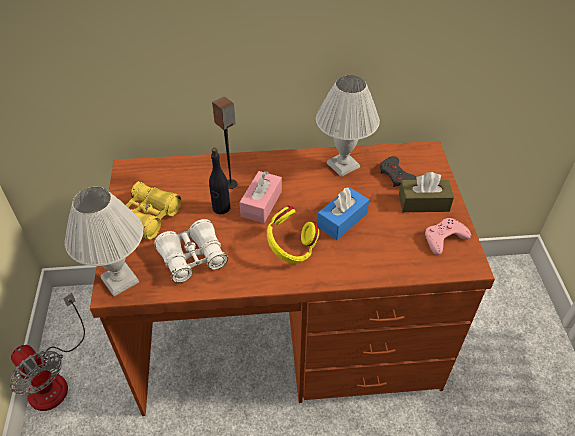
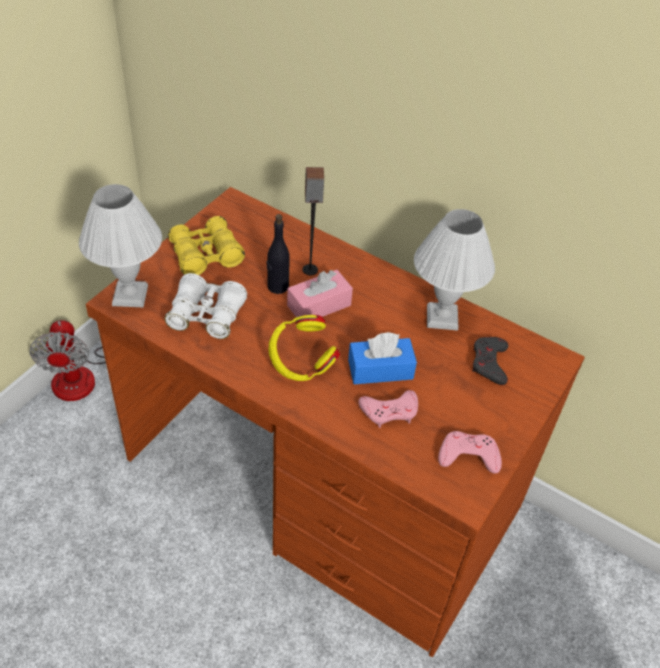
camera: 35 degrees right, 0 degrees up
brown tissue box [399,172,454,212] -> none
none -> pink game controller [358,390,418,428]

